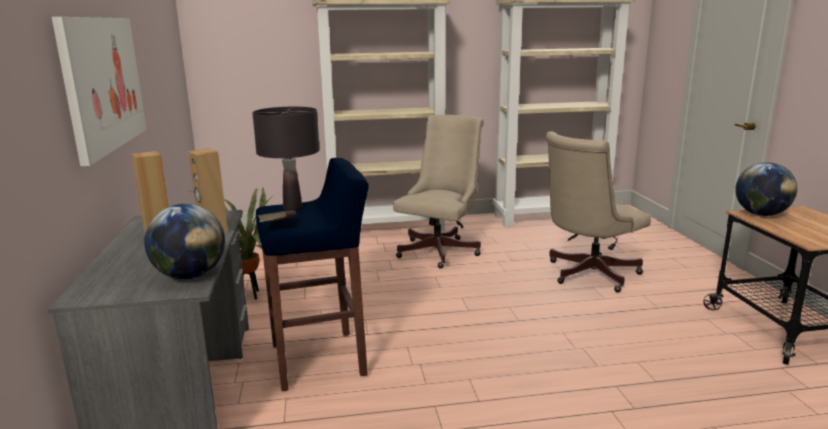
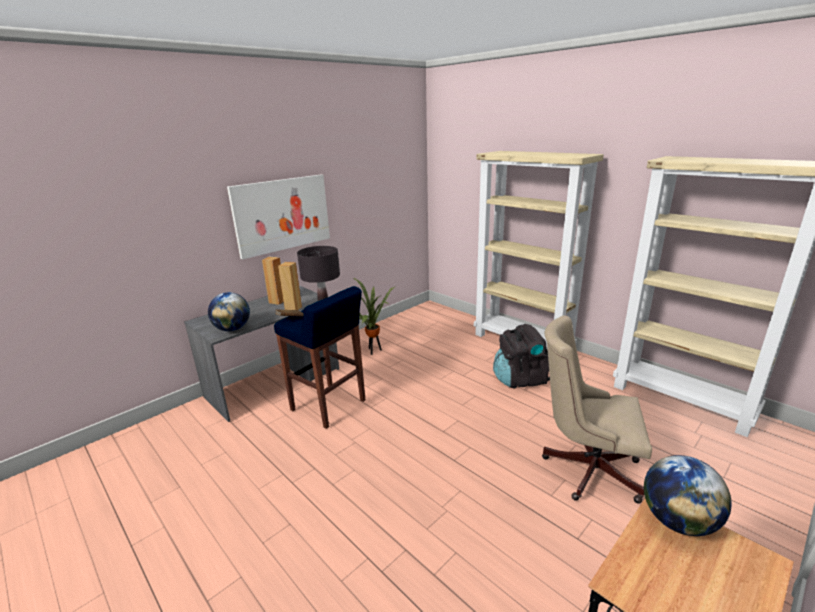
camera: 55 degrees right, 5 degrees up
beige office chair [393,115,483,269] -> black backpack [493,324,550,388]

